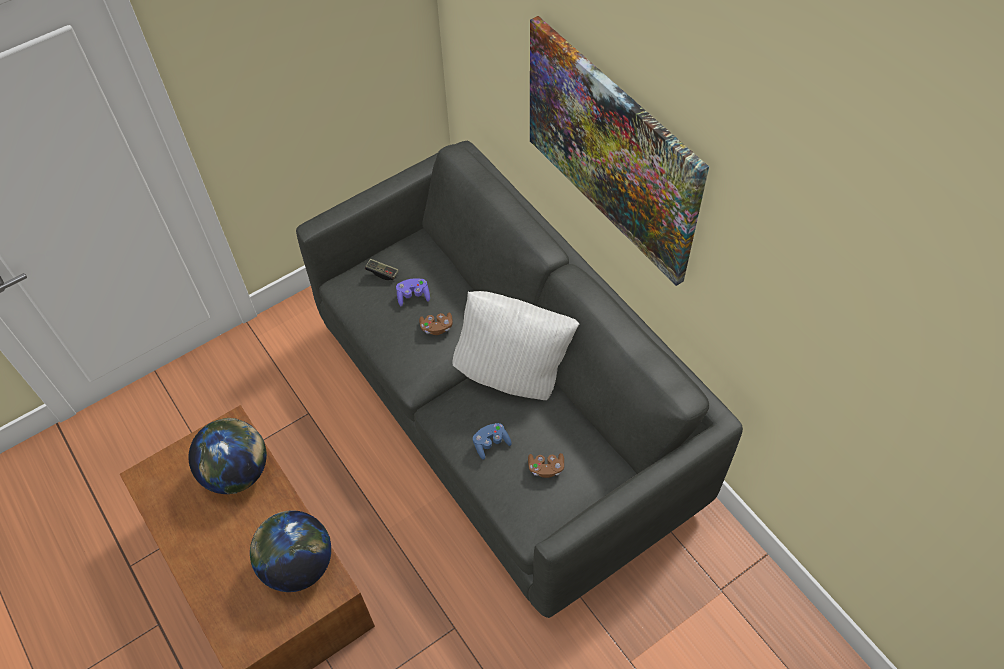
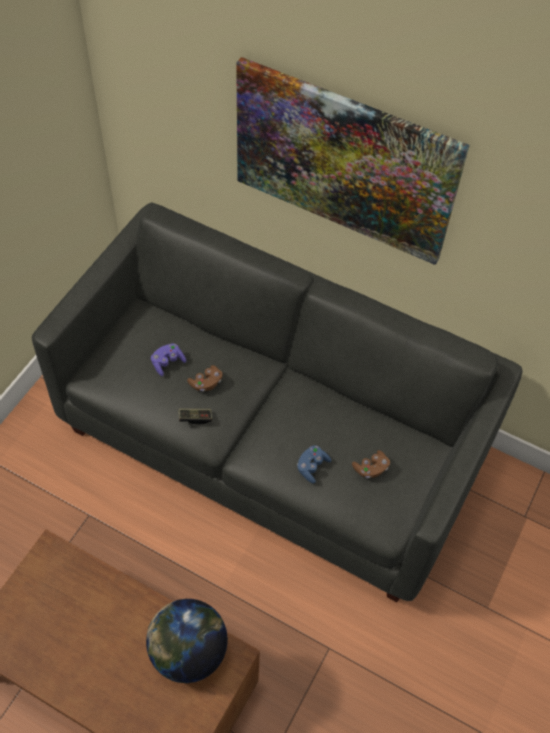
camera: 30 degrees left, 0 degrees up
globe [189,418,267,494] -> none
game controller [365,259,399,280] -> game controller moved to [178,408,212,425]
white pillow [452,291,579,400] -> none

